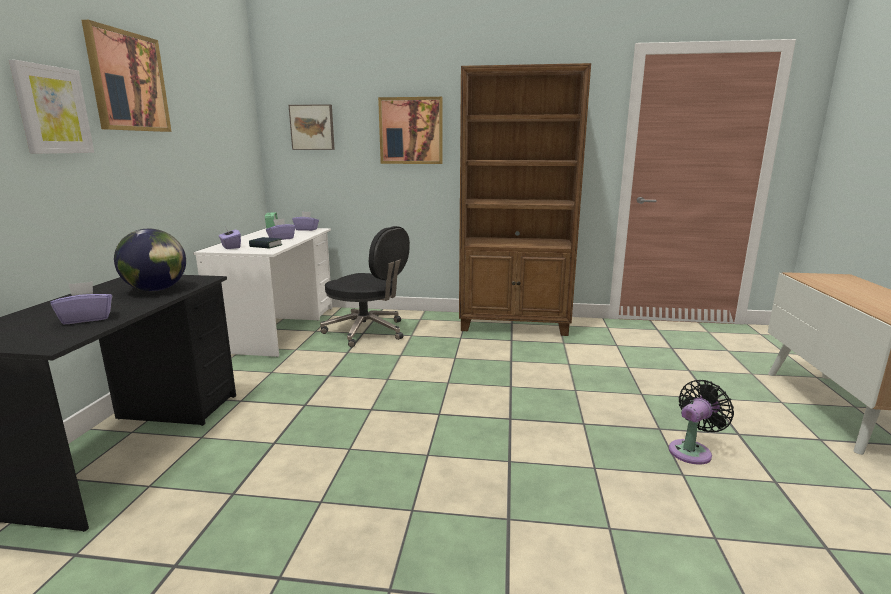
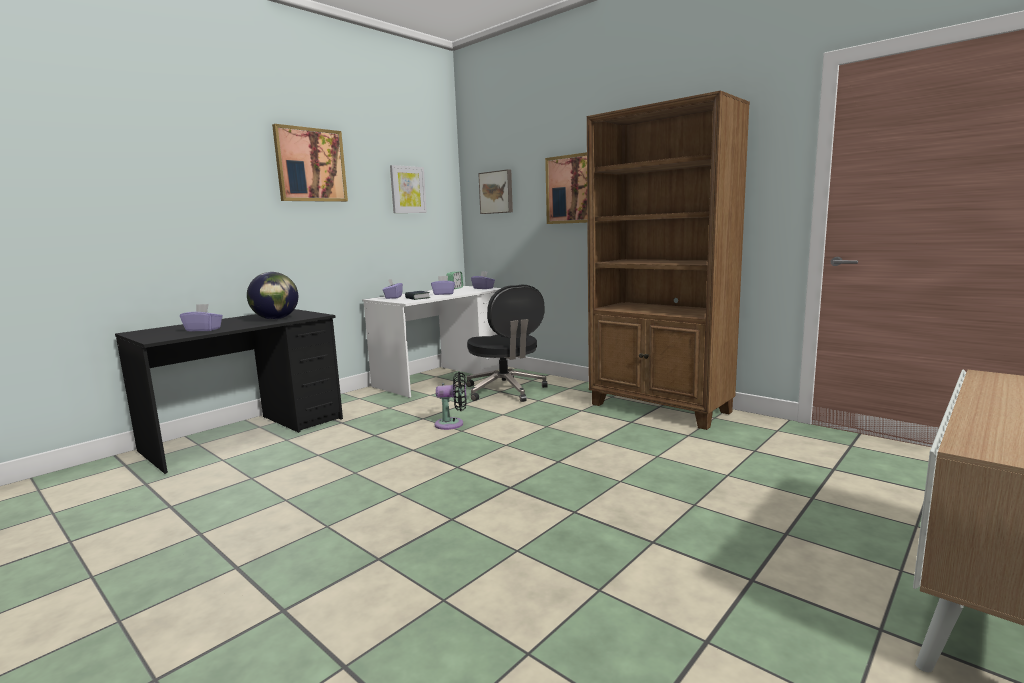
camera: 35 degrees right, 5 degrees down
picture [9,60,94,154] -> picture moved to [390,165,427,213]
black fan [669,380,734,465] -> black fan moved to [435,372,466,430]

